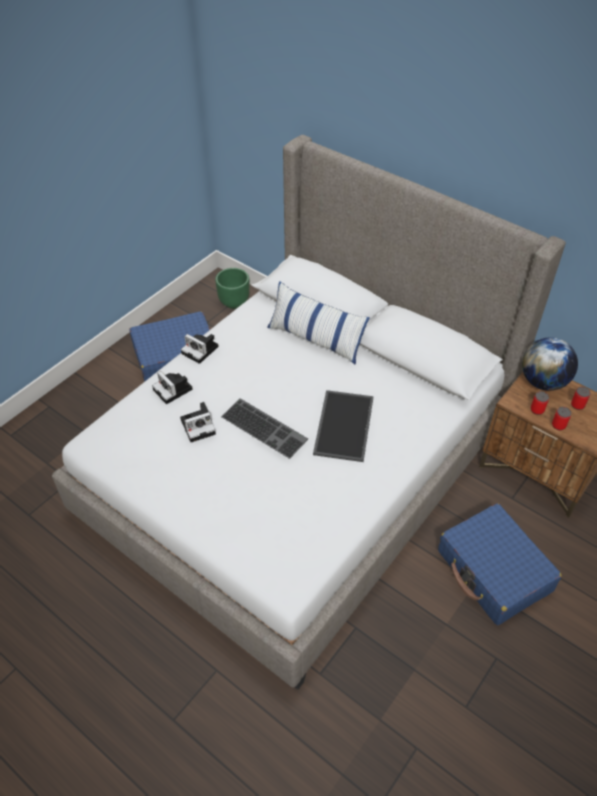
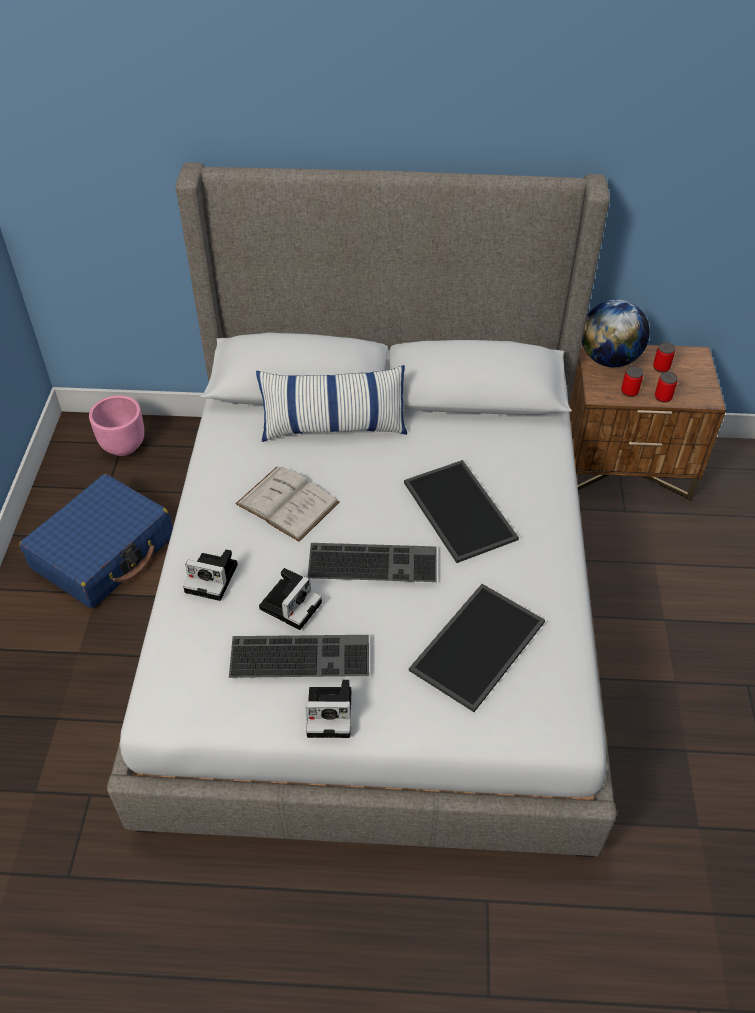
camera: 35 degrees left, 0 degrees up
camera [181,334,219,364] -> camera moved to [306,680,351,738]
green planter [215,268,250,309] -> pink planter [89,395,144,456]
blue suitcase [438,503,562,625] -> none
none -> keyboard [229,635,369,678]
none -> white book [236,467,339,542]
none -> tray [409,584,545,712]

